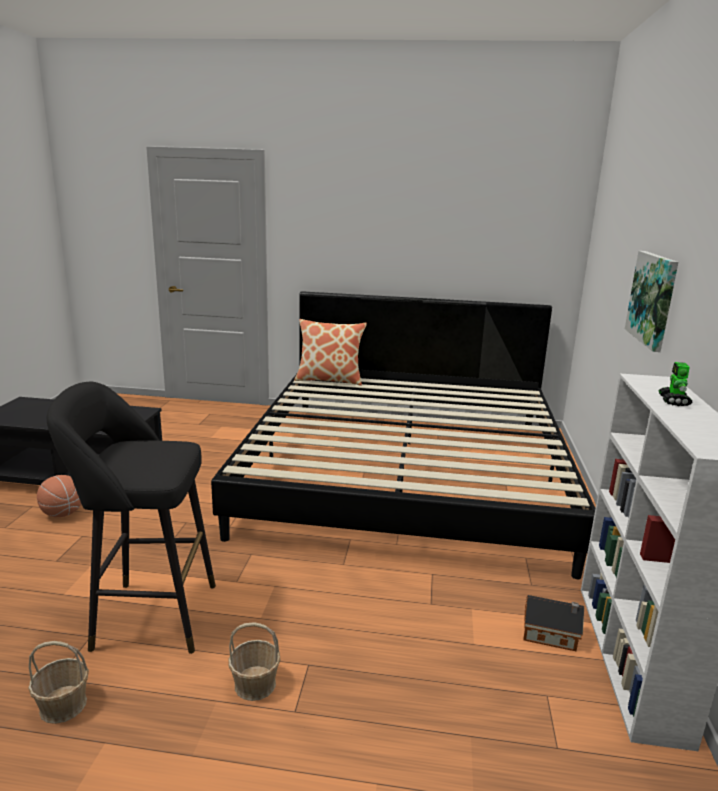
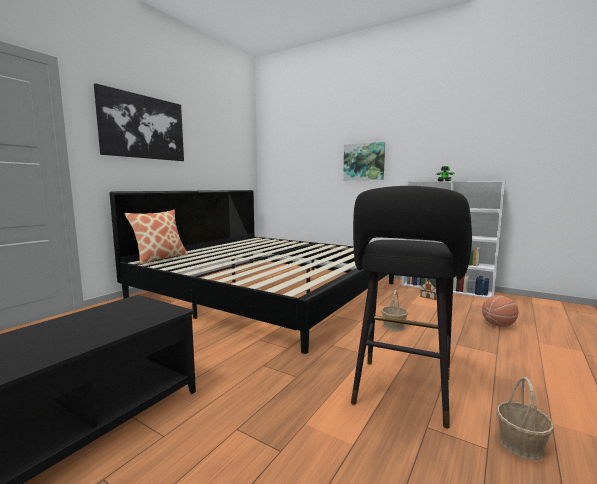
camera: 65 degrees left, 10 degrees down
basketball [37,475,81,517] -> basketball moved to [482,295,518,327]
basket [229,622,280,701] -> basket moved to [381,290,408,331]
none -> picture [94,84,184,161]

